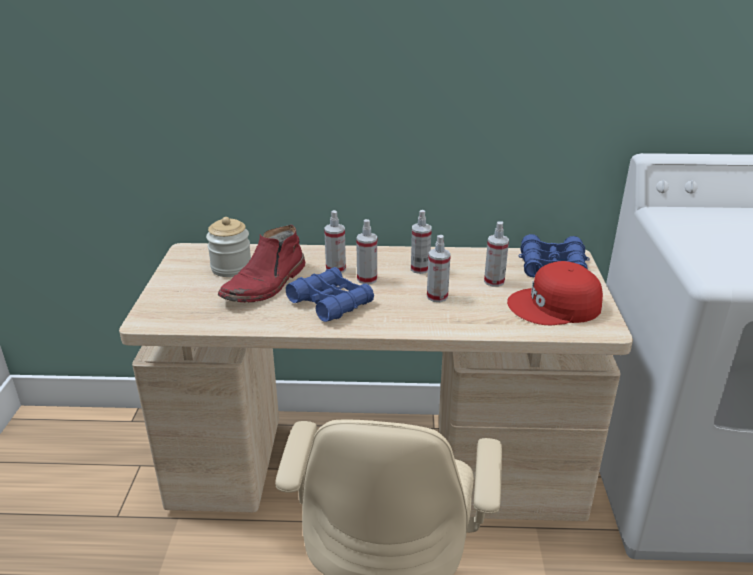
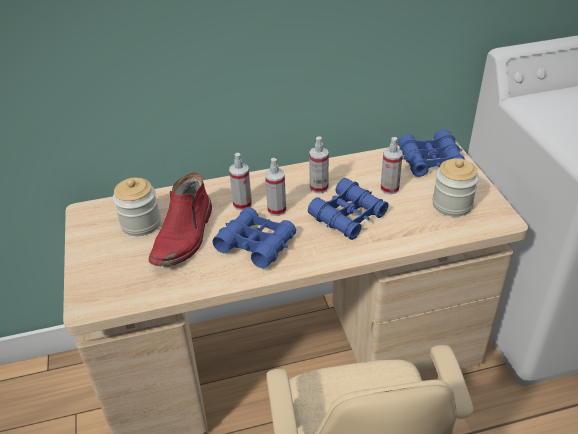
camera: 15 degrees left, 10 degrees up
spray bottle [427,235,451,302] -> blue binoculars [308,178,388,240]
red cap [507,261,603,325] -> jar [432,158,479,217]

